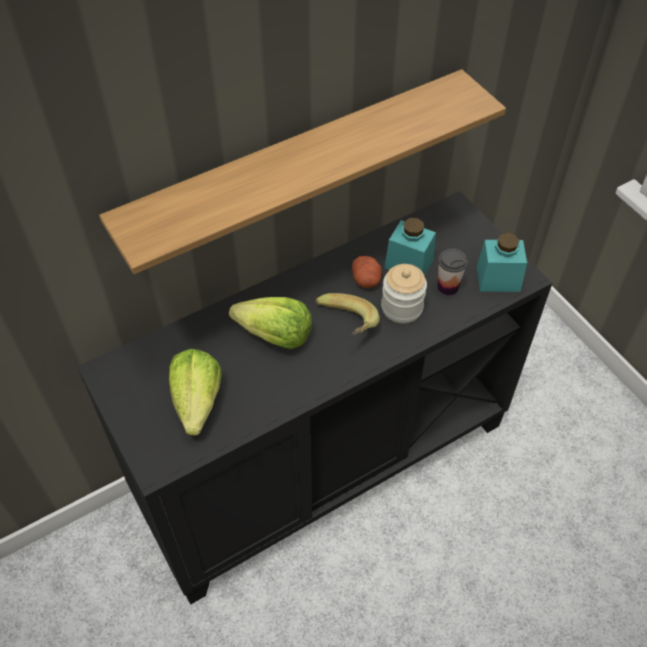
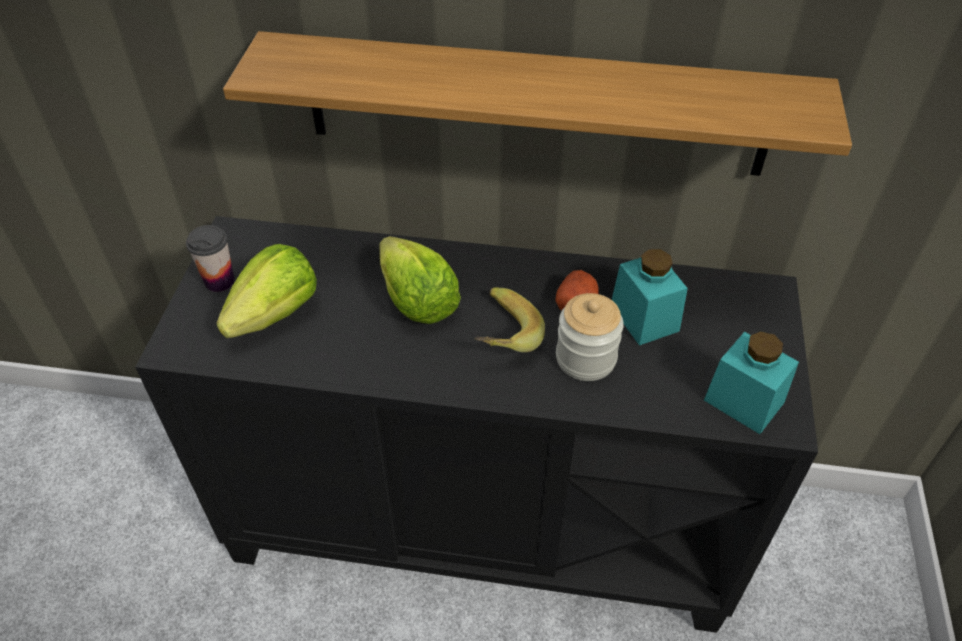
camera: 40 degrees right, 5 degrees down
cup [438,248,468,295] -> cup moved to [186,225,234,292]

